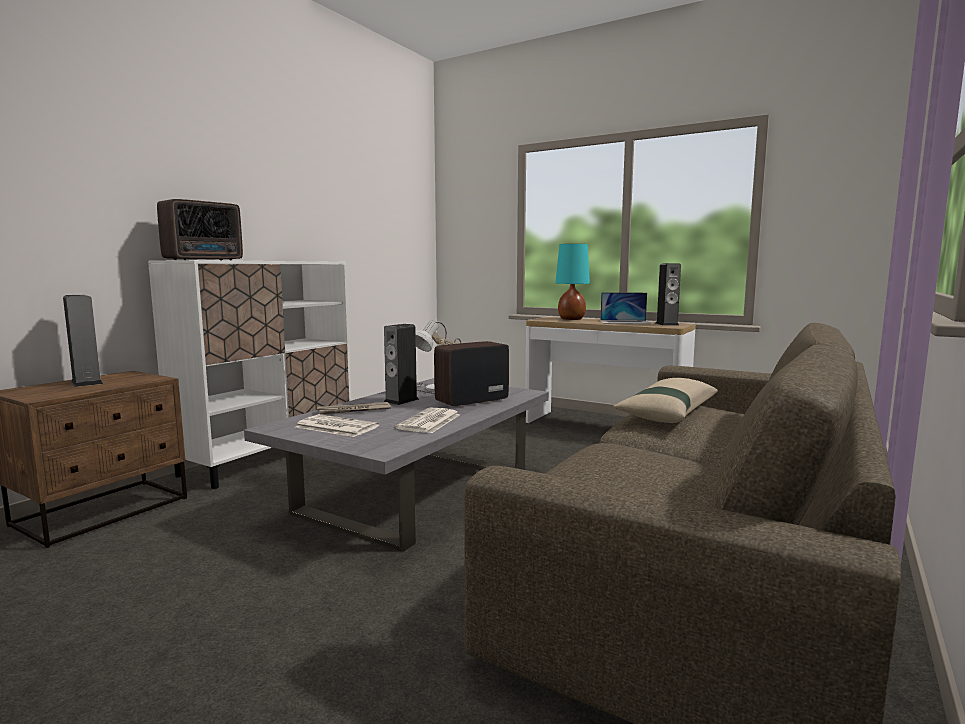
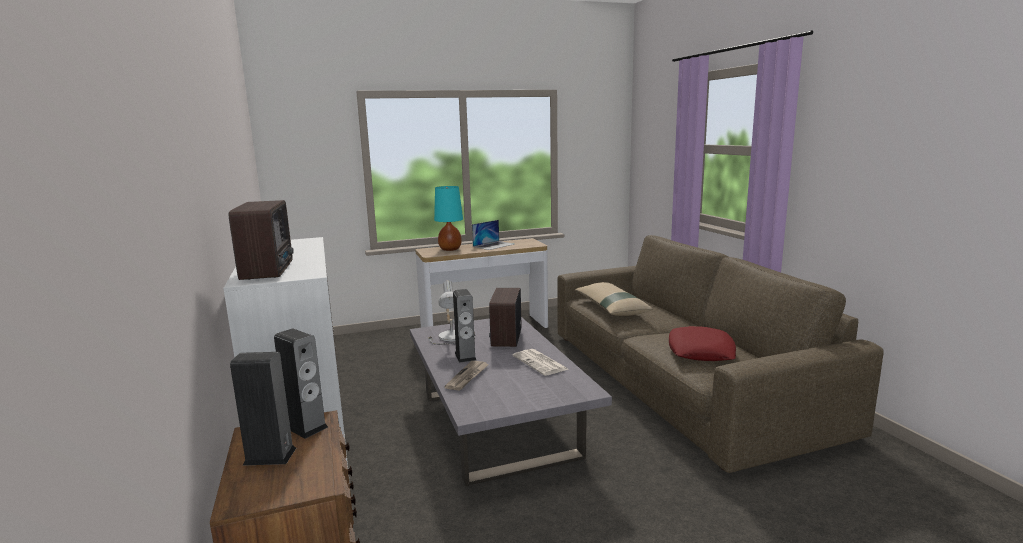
camera: 50 degrees left, 5 degrees up
newspaper [295,414,380,437] -> none
speaker [656,263,681,326] -> speaker moved to [274,329,328,439]
none -> red pillow [669,326,736,361]

